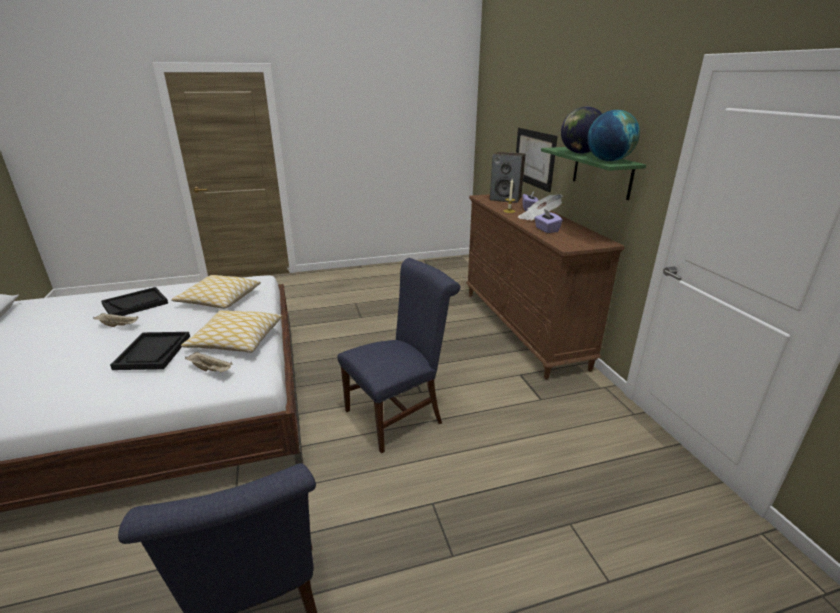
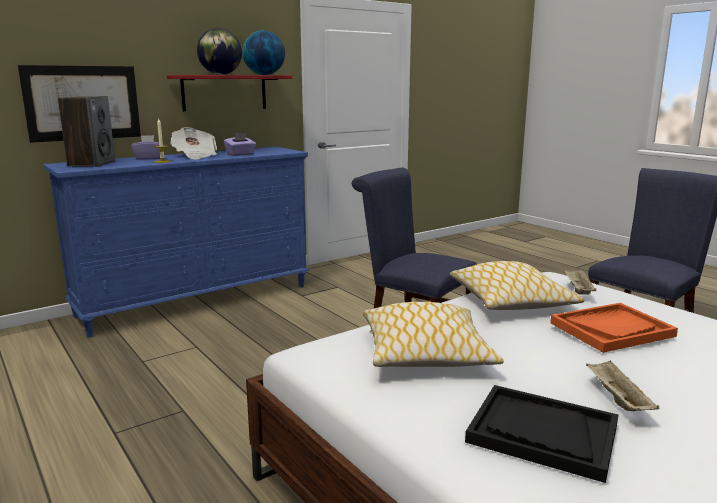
camera: 110 degrees left, 10 degrees down
black tray [110,332,190,370] -> orange tray [550,303,678,353]
brown dresser [466,194,625,380] -> blue dresser [43,147,309,337]
green shelf [541,147,646,200] -> red shelf [167,75,292,111]

